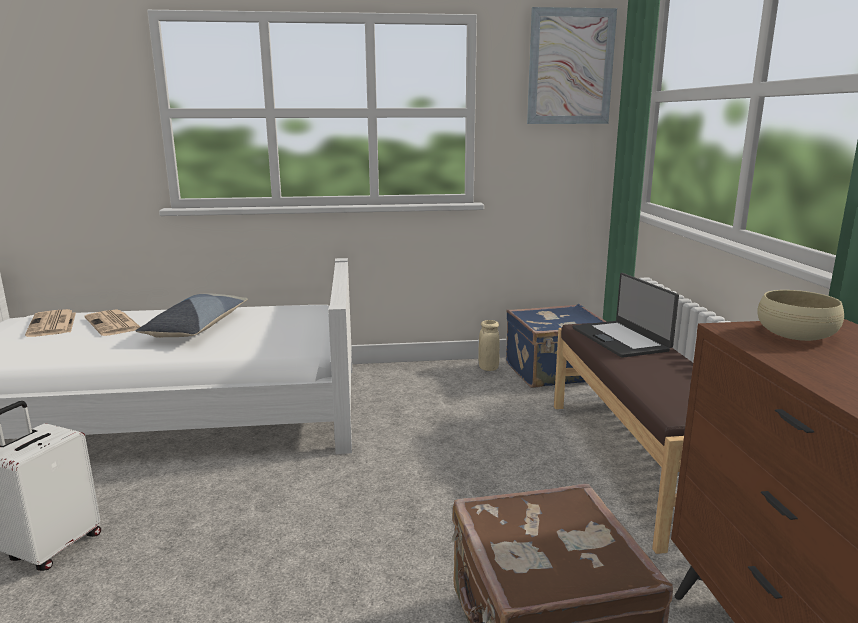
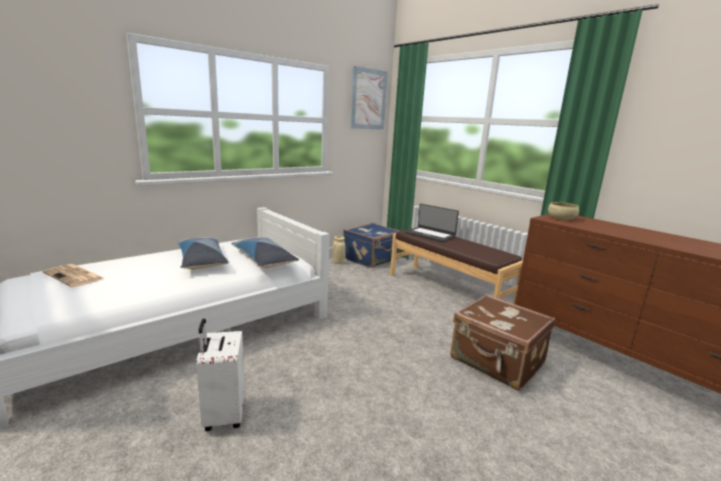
camera: 35 degrees left, 0 degrees up
newspaper [85,309,140,336] -> none
none -> pillow [231,237,299,268]

